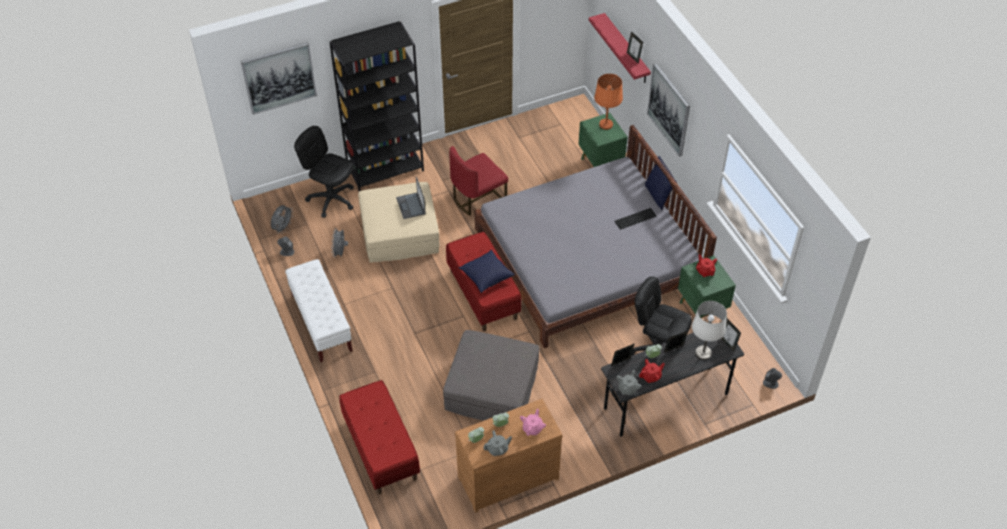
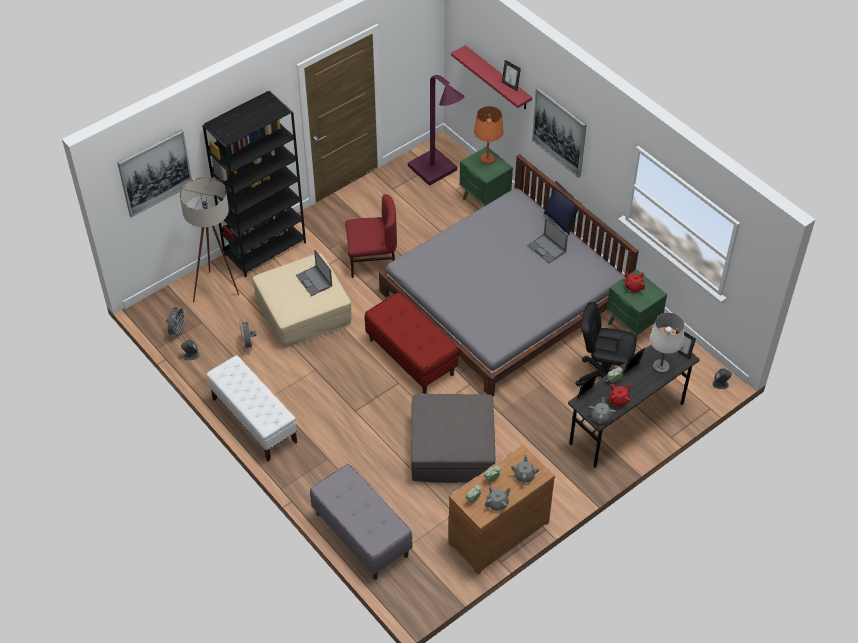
camera: 15 degrees left, 0 degrees up
black office chair [294,126,354,218] -> beige floor lamp [179,177,239,303]
red bench [339,380,420,494] -> grey bench [310,464,413,580]
red chair [449,146,508,216] -> red chair turned 135 degrees counterclockwise [345,194,397,278]
blue pillow [458,250,515,293] -> none
pink teapot [520,409,546,436] -> grey teapot [511,455,539,484]
keyboard [614,208,657,230] -> laptop [527,218,568,263]
none -> purple floor lamp [408,75,464,186]

